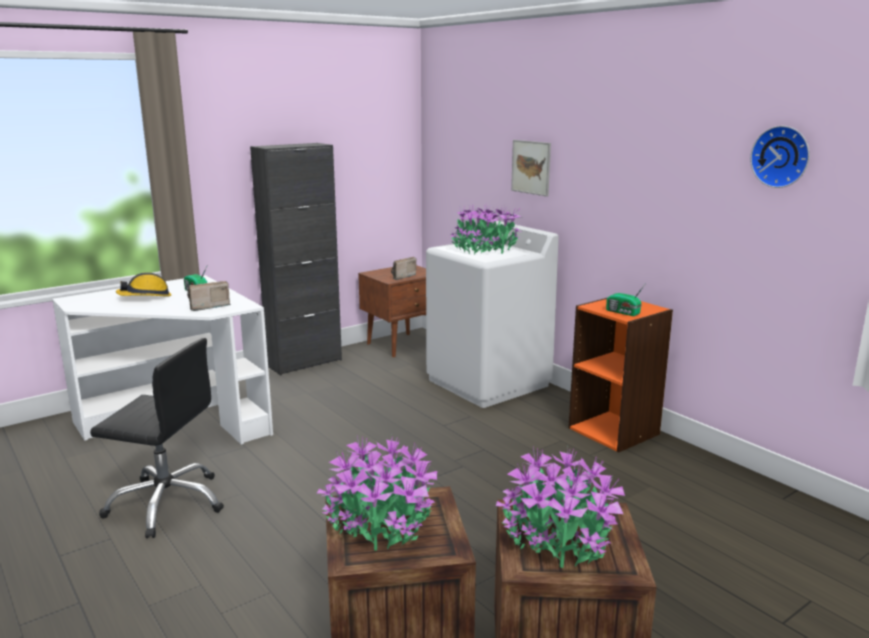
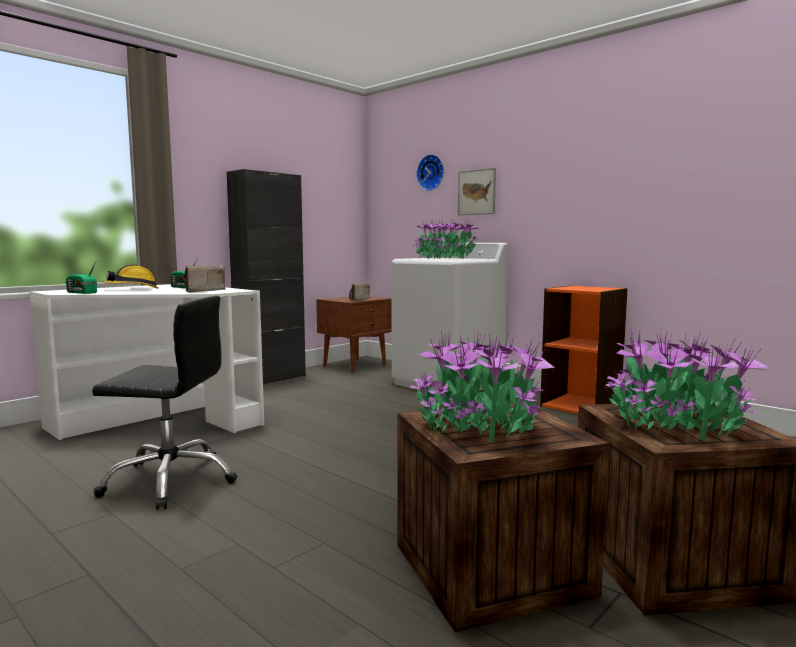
camera: 10 degrees left, 10 degrees down
radio [606,283,646,316] -> radio moved to [66,260,97,294]
wall clock [750,126,810,188] -> wall clock moved to [417,154,444,191]

